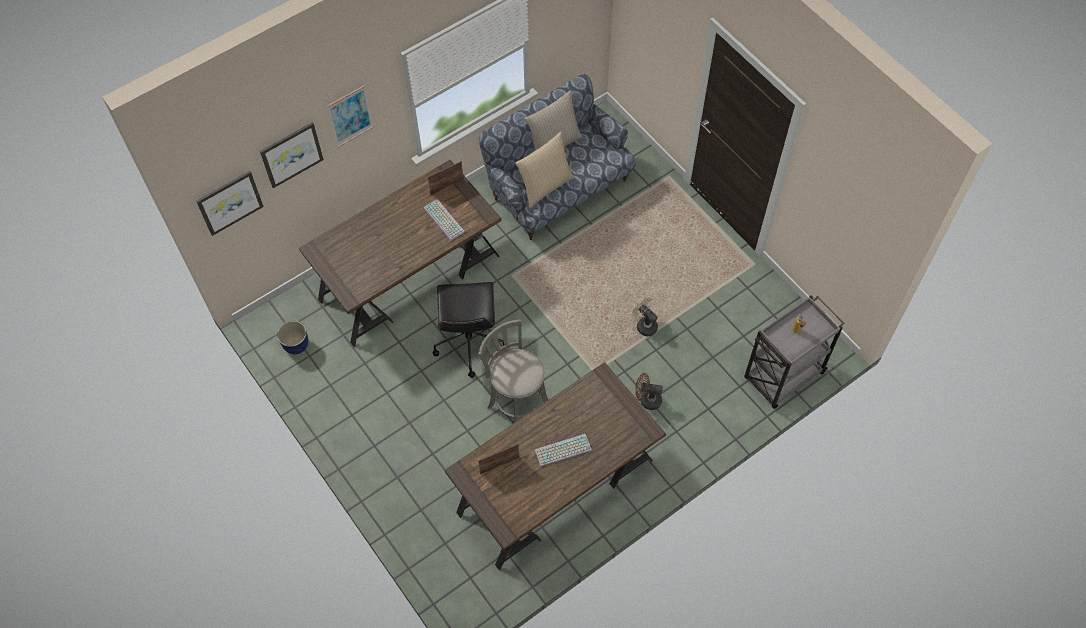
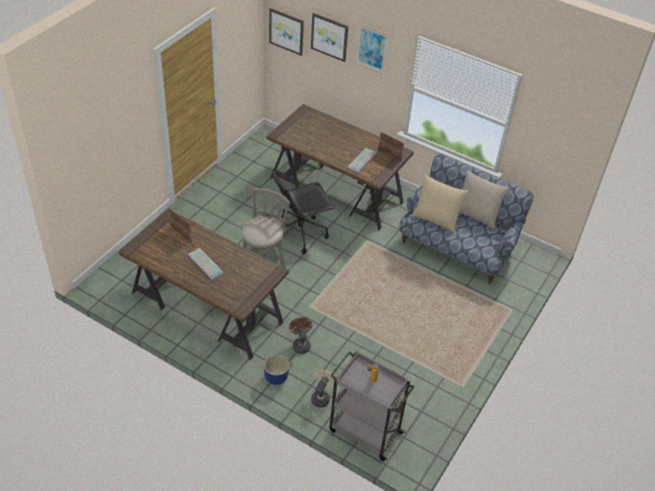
camera: 65 degrees right, 15 degrees down
planter [277,321,308,354] -> planter moved to [264,354,290,385]
beige fan [631,296,658,336] -> beige fan moved to [311,370,334,408]

